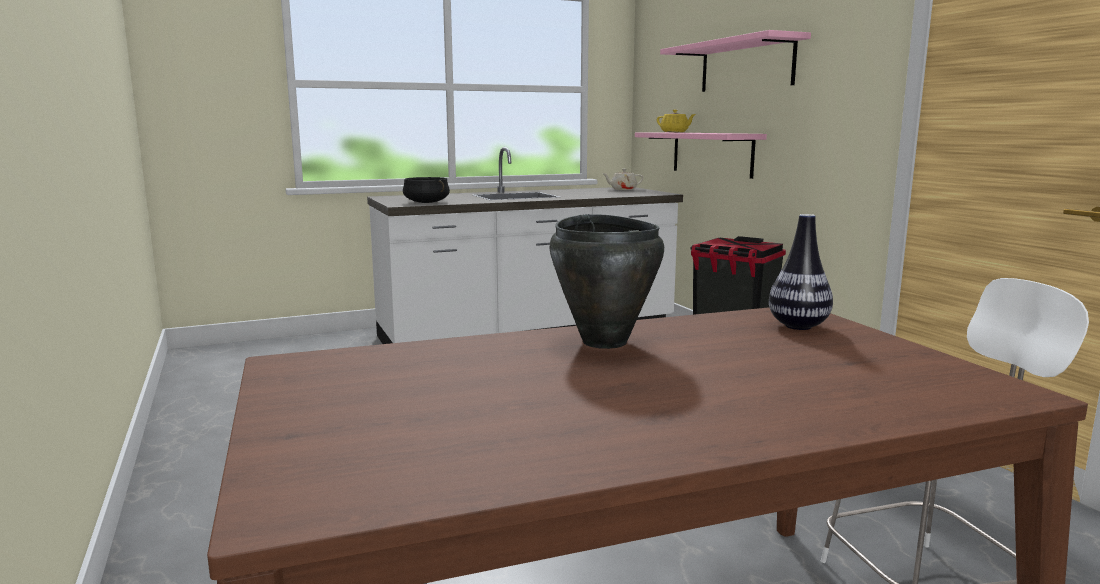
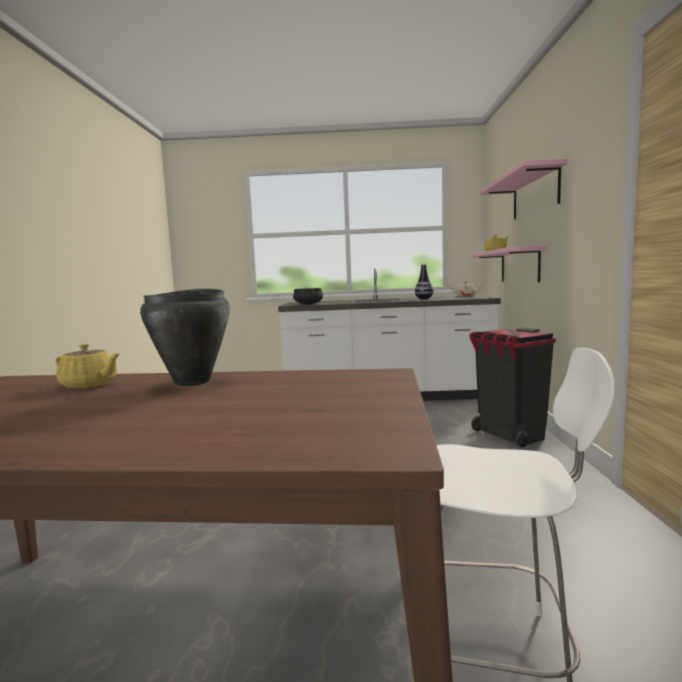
camera: 25 degrees right, 5 degrees down
vase [769,214,833,330] -> vase moved to [415,264,434,299]
none -> yellow teapot [56,344,119,389]

